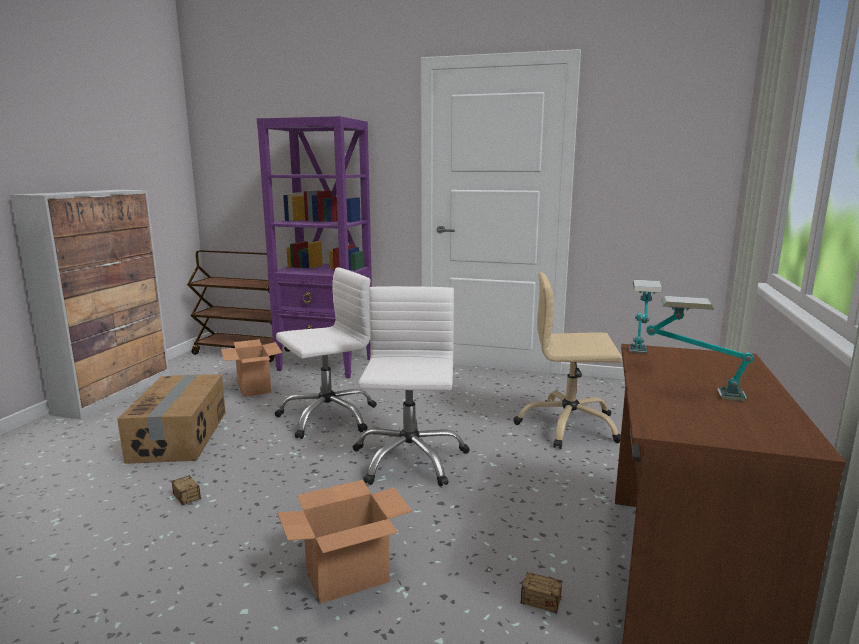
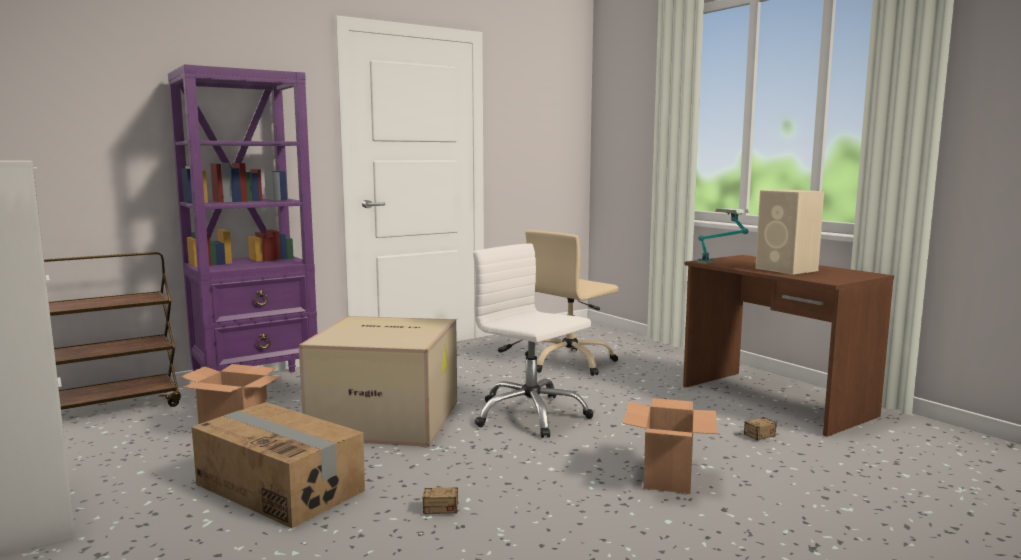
camera: 50 degrees left, 5 degrees down
white office chair [275,267,377,439] -> cardboard box [299,316,457,447]
table lamp [646,296,754,401] -> beige speaker [755,190,824,275]

